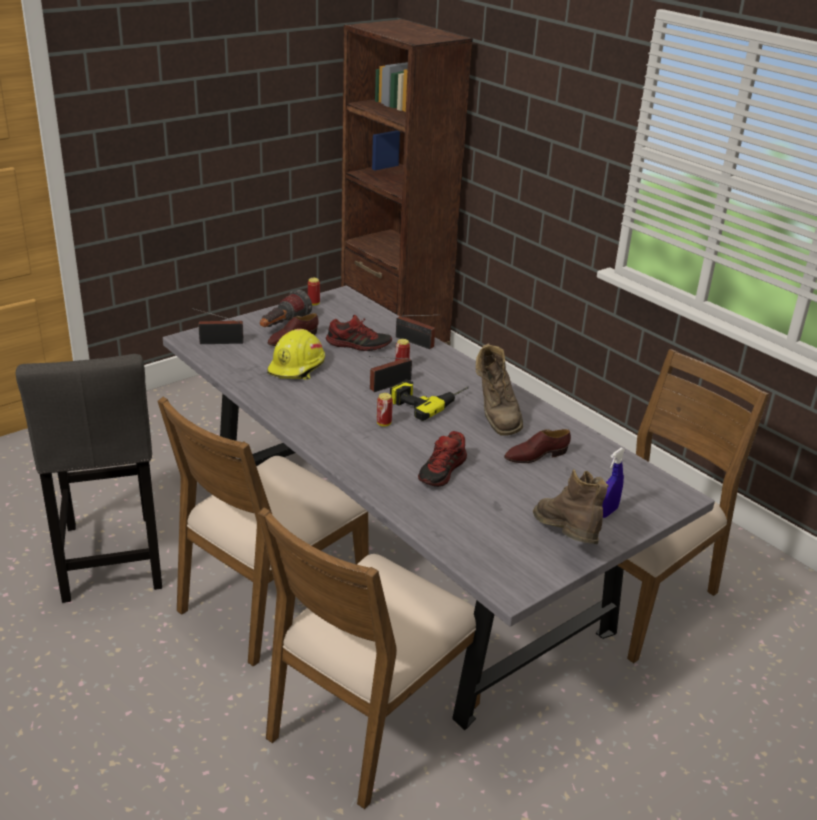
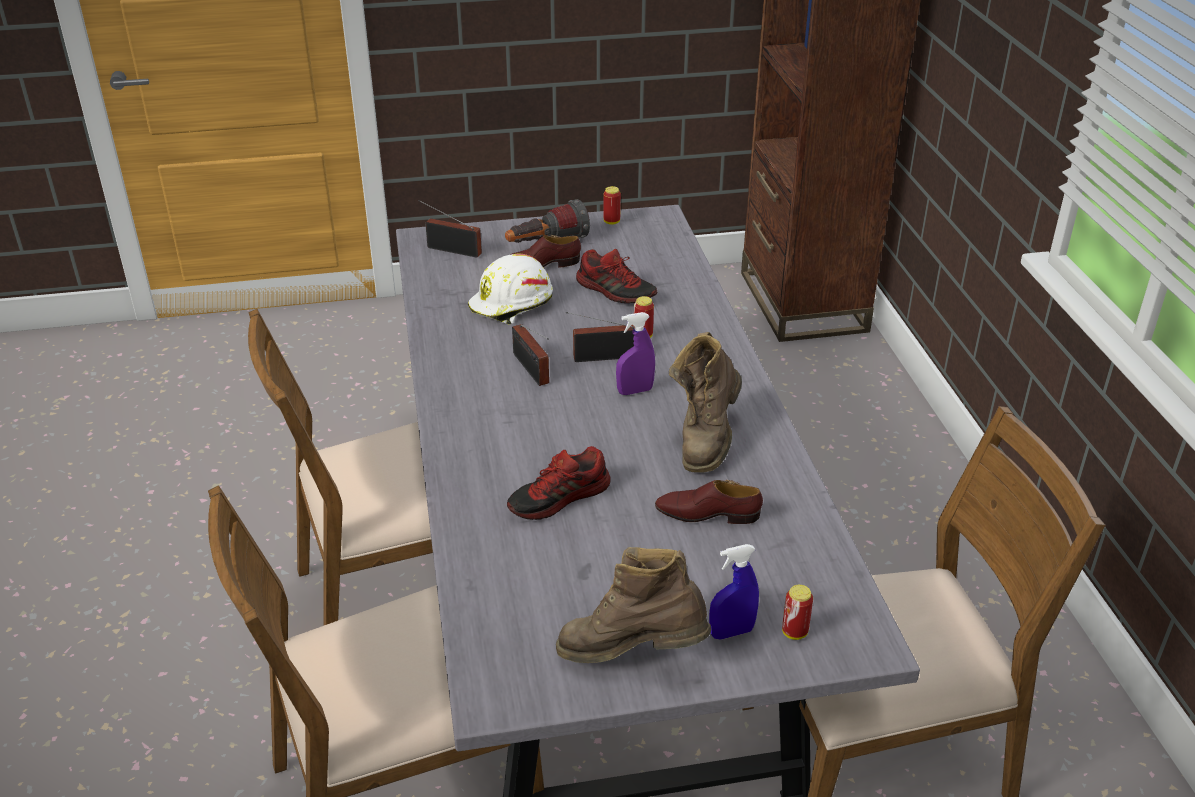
camera: 30 degrees right, 5 degrees up
grey stool [16,354,162,603] -> none
yellow hard hat [267,329,325,380] -> white hard hat [468,254,553,324]
can [377,393,393,427] -> can moved to [782,585,813,640]
power drill [390,379,469,421] -> purple spray bottle [616,312,655,395]
radio [396,315,435,349] -> radio moved to [512,324,549,386]
brown boot [533,469,609,544] -> brown boot turned 90 degrees counterclockwise [556,547,712,663]

